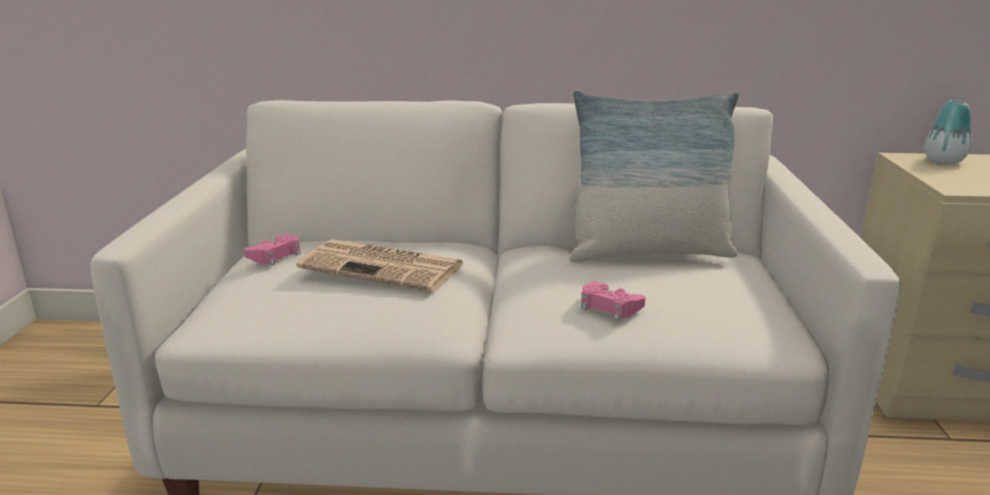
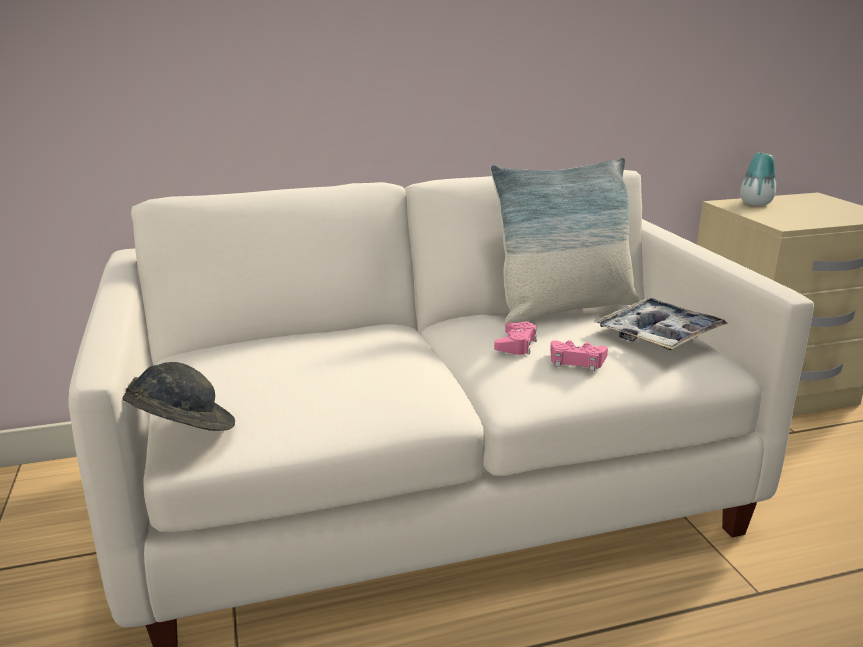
camera: 20 degrees left, 0 degrees up
pink game controller [244,235,301,265] -> pink game controller moved to [494,322,537,355]
newspaper [296,239,465,292] -> none
none -> grey hat [123,362,235,431]
none -> tray [594,298,728,350]

